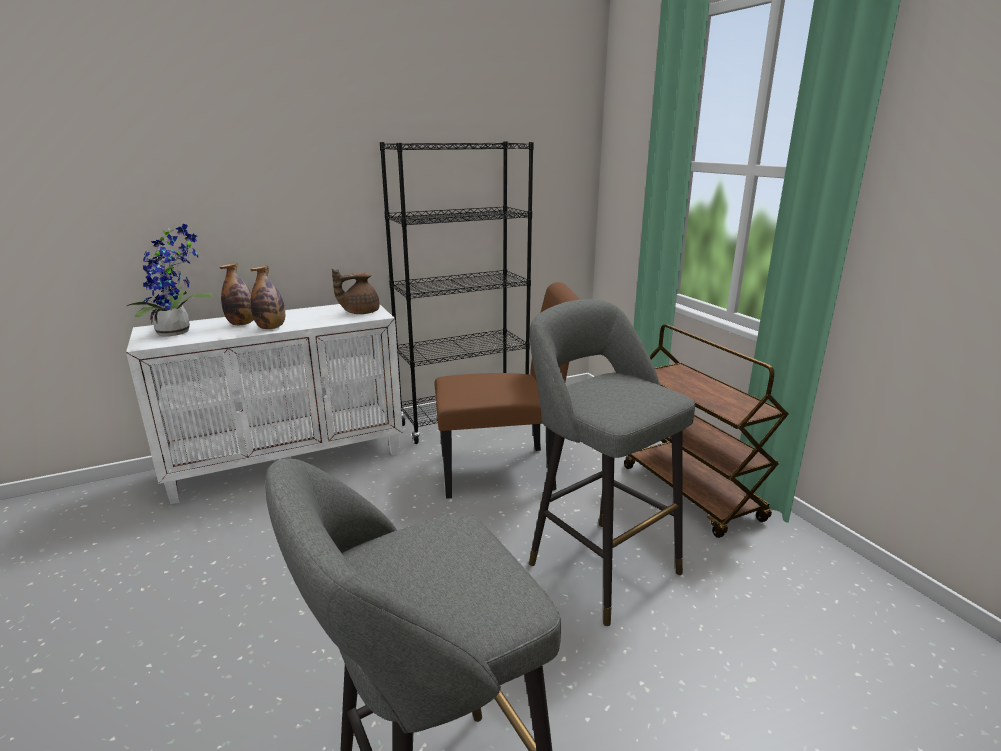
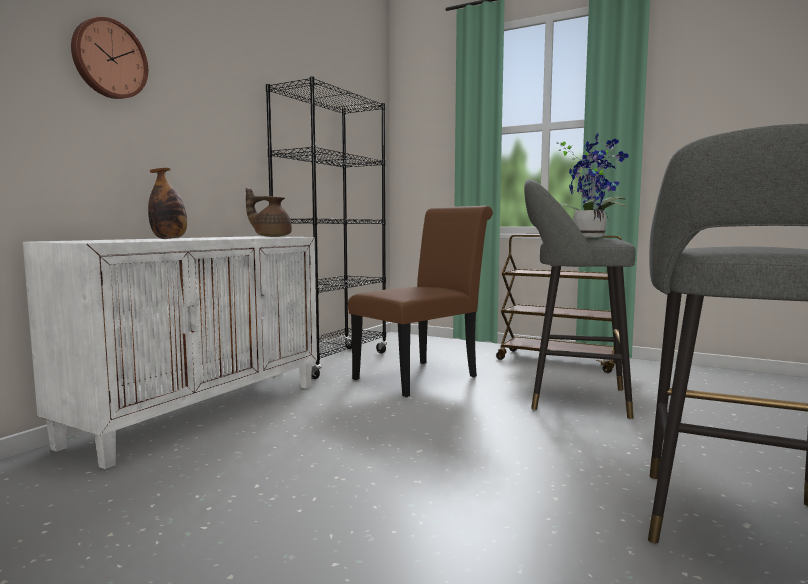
camera: 35 degrees left, 15 degrees down
potted plant [127,224,214,337] -> potted plant moved to [557,133,629,237]
bottle [250,266,285,329] -> none
brown teapot [332,269,380,314] -> brown teapot turned 75 degrees clockwise [246,188,292,237]
none -> wall clock [71,17,148,99]

